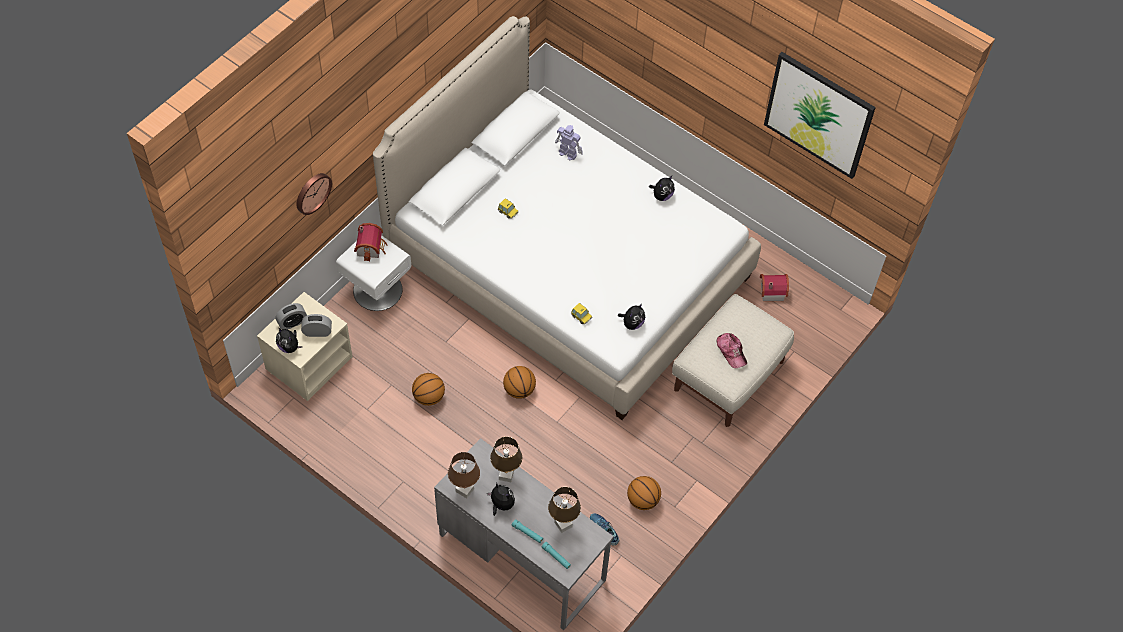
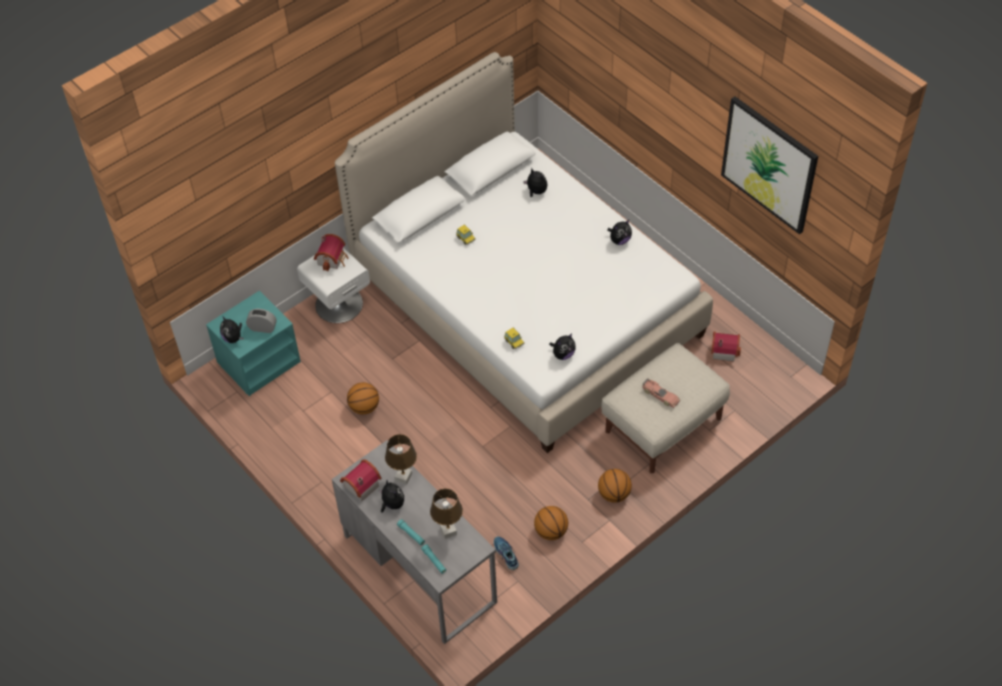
camera: 15 degrees right, 5 degrees down
beige nightstand [257,292,352,401] -> turquoise nightstand [206,291,301,396]
alarm clock [276,303,307,330] -> none
wall clock [296,173,332,215] -> none
brown table lamp [448,452,480,498] -> toy house [340,459,382,501]
basketball [503,366,536,399] -> basketball moved to [598,469,632,503]
toy robot [555,125,583,160] -> plush toy [523,168,547,197]
cap [717,333,747,368] -> toy car [643,378,680,408]

